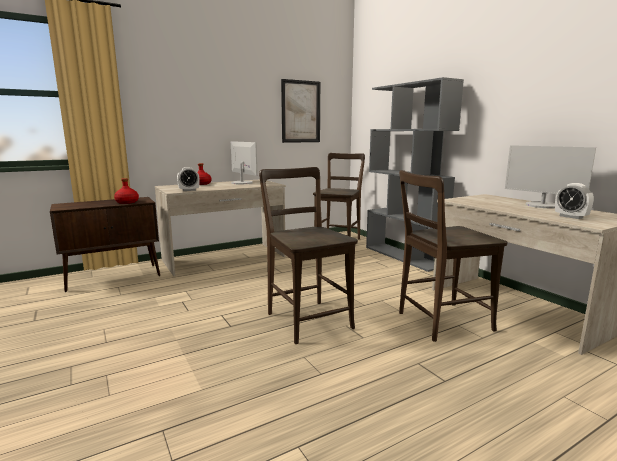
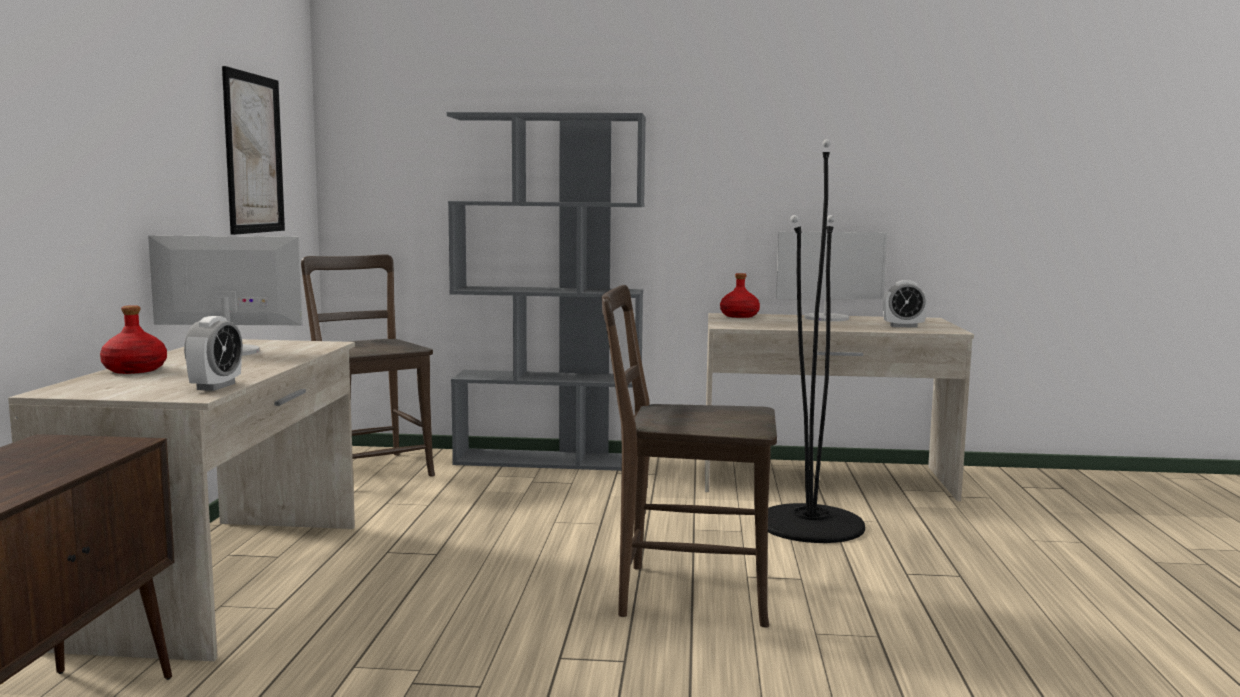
camera: 55 degrees left, 5 degrees down
red bottle [114,178,139,204] -> red bottle moved to [720,273,760,318]
brown chair [399,170,507,342] -> black floor lamp [768,139,865,543]

